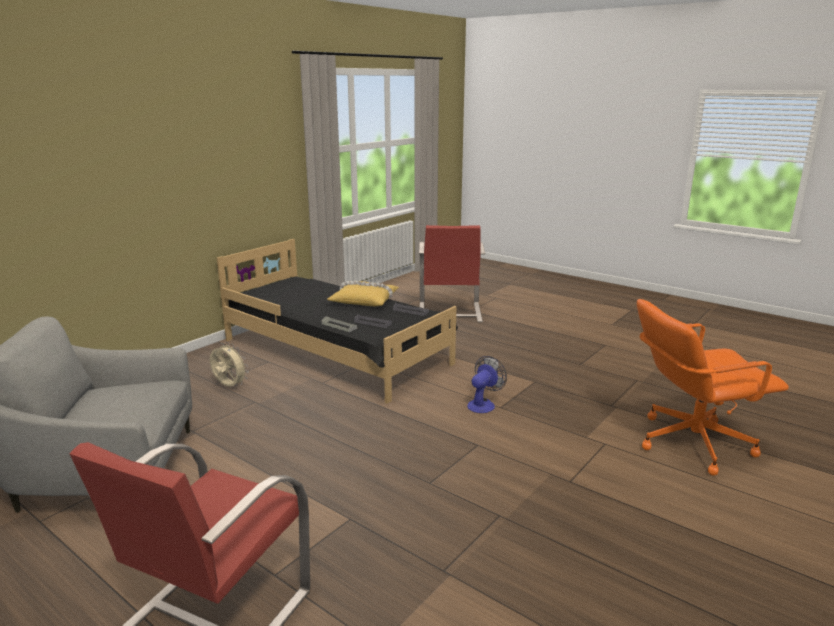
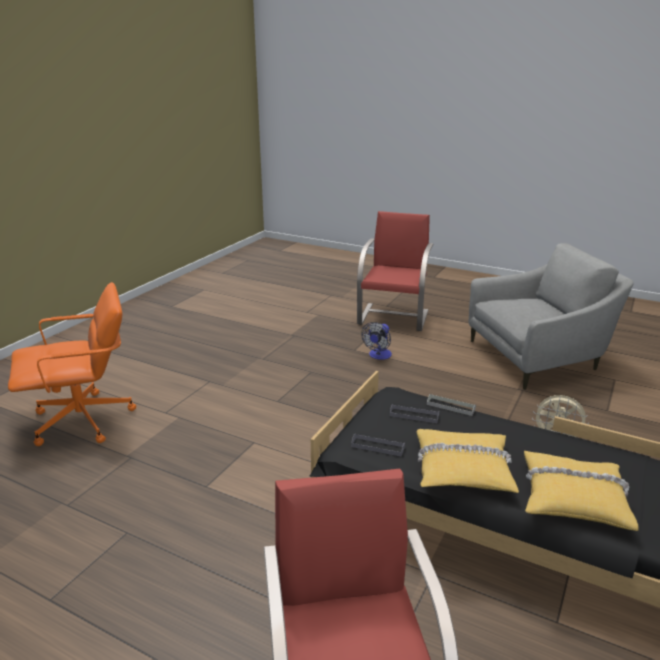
camera: 170 degrees right, 5 degrees up
fan [467,356,507,413] -> fan moved to [361,322,392,360]
none -> yellow pillow [524,451,638,531]

